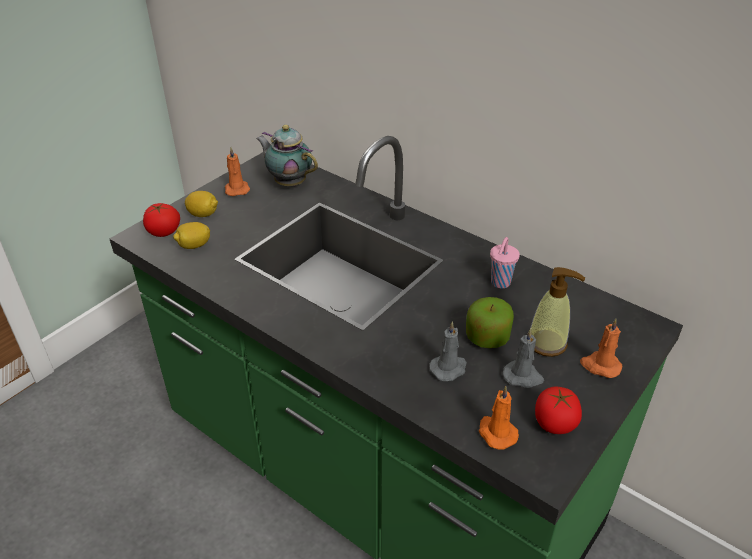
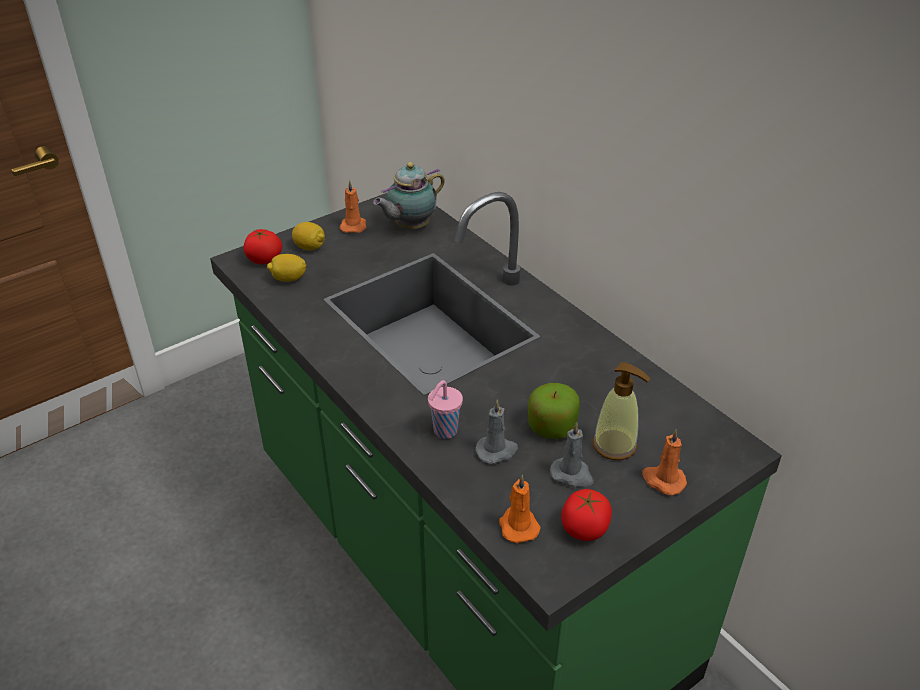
camera: 15 degrees right, 0 degrees up
teapot [256,125,318,186] -> teapot turned 90 degrees counterclockwise [373,162,445,229]
pink cup [490,237,520,288] -> pink cup moved to [428,380,463,439]

